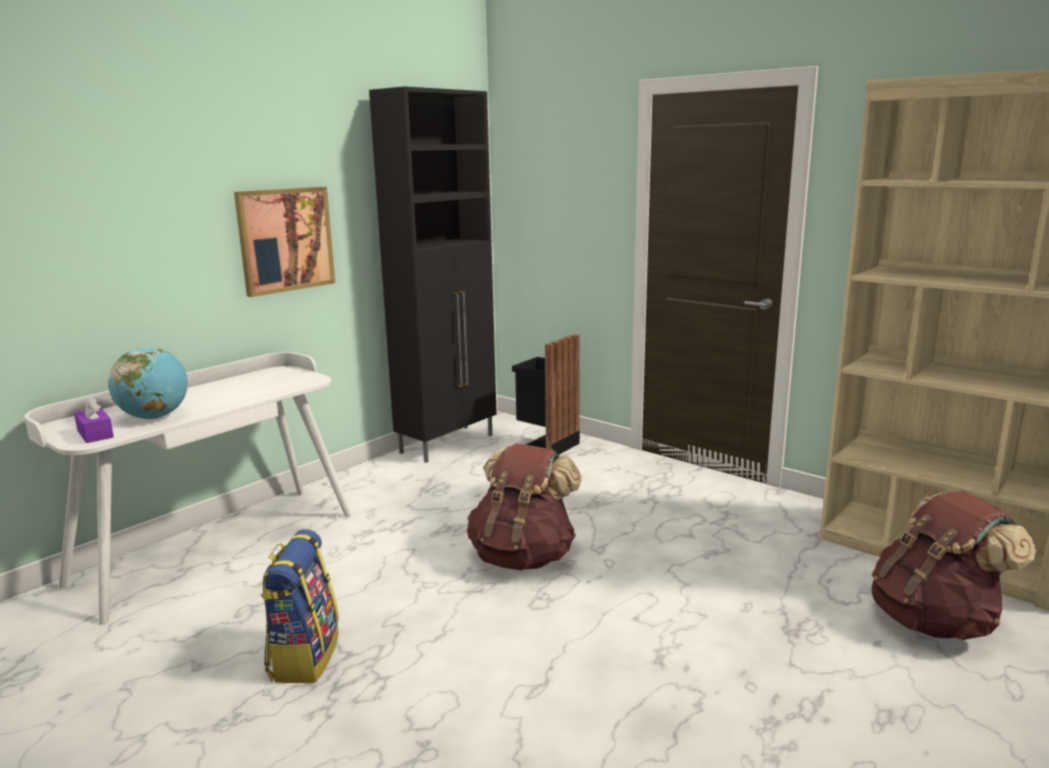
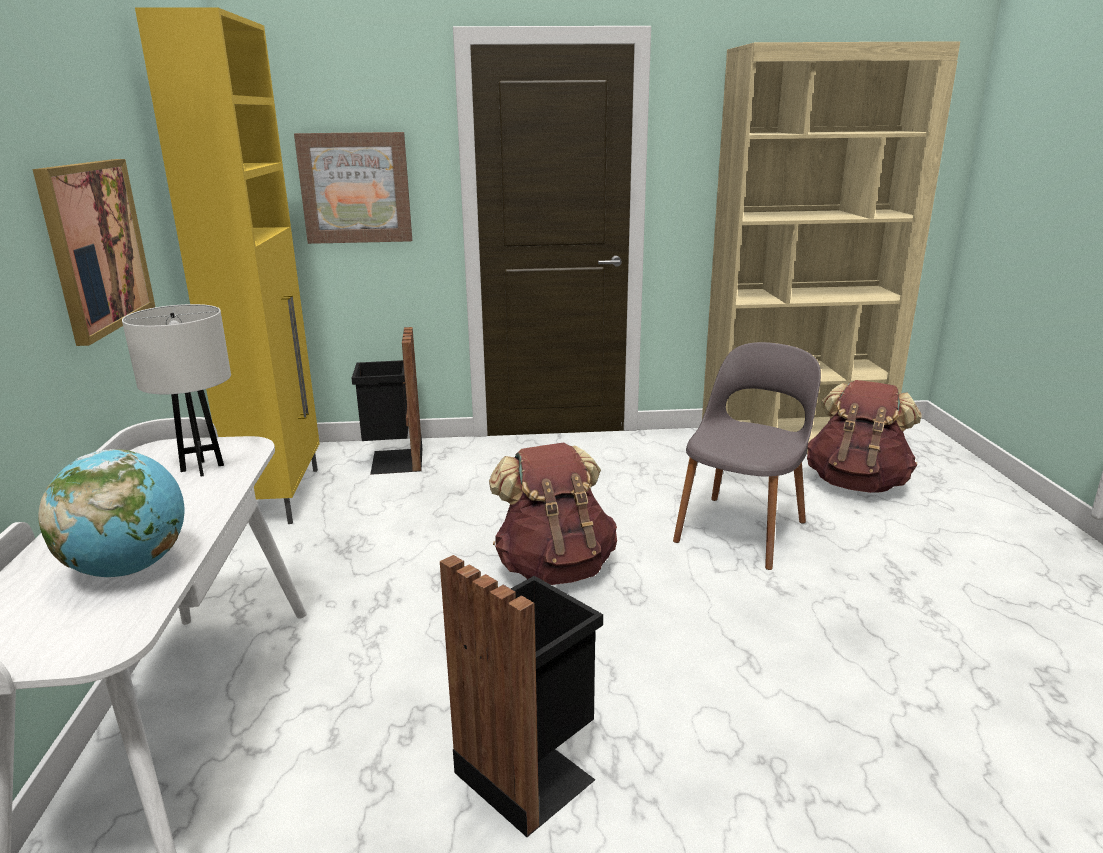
camera: 45 degrees left, 5 degrees up
purple tissue box [74,396,114,443] -> none
backpack [261,529,339,683] -> black trash can [440,555,603,837]
black cabinet [369,86,497,463] -> yellow cabinet [135,7,320,524]
none -> white table lamp [122,304,231,477]
none -> picture [294,132,412,244]
none -> grey chair [673,342,821,570]

